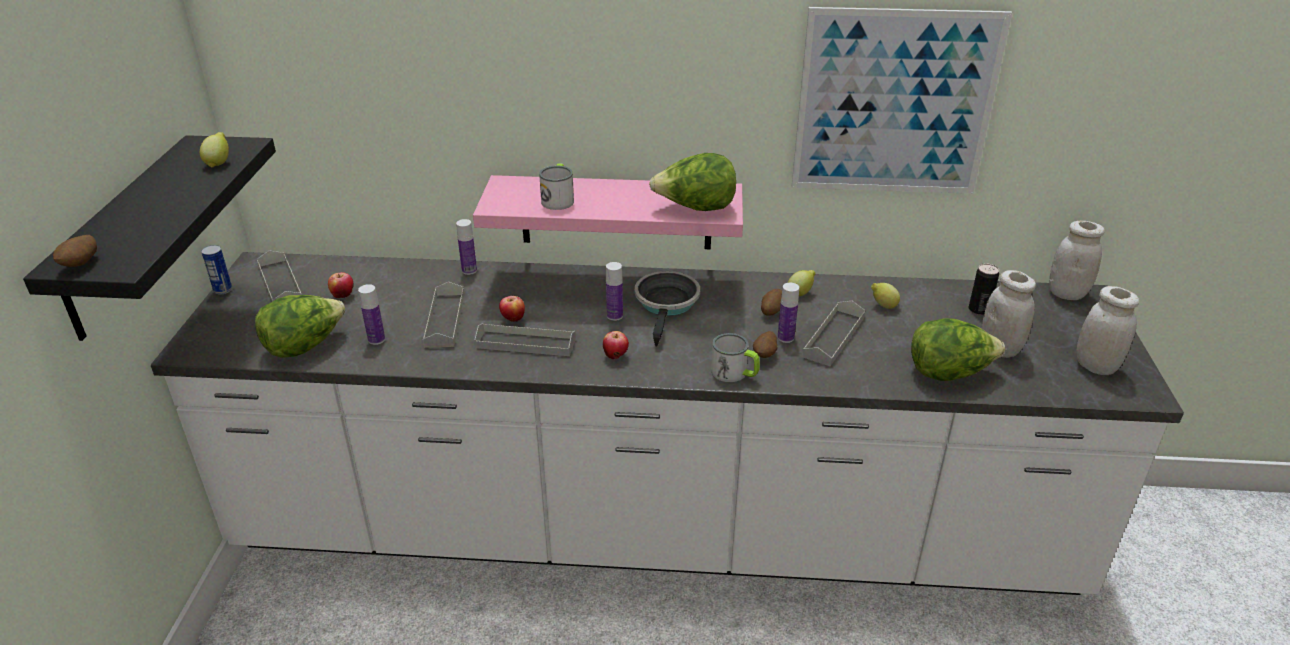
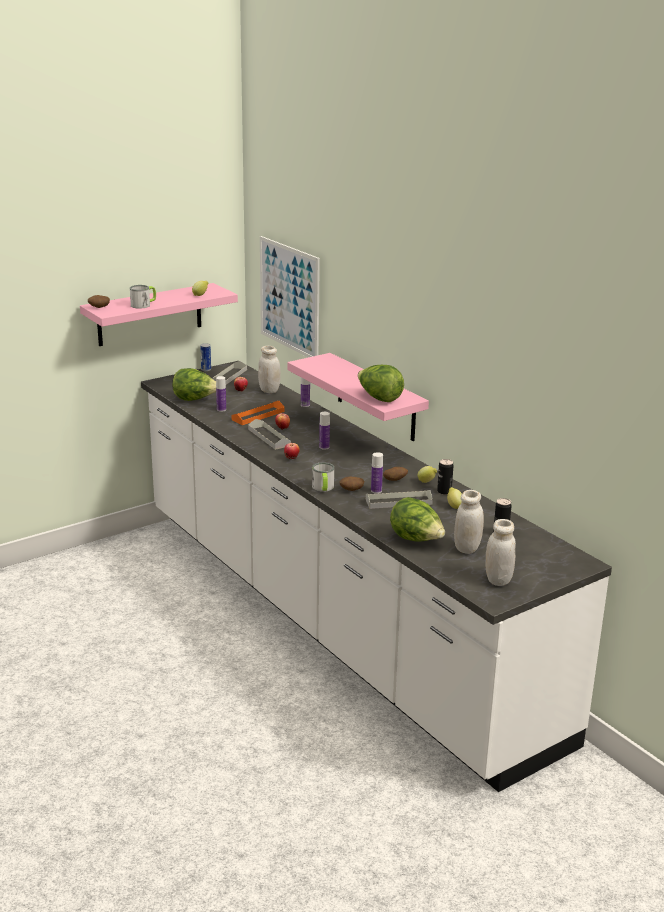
camera: 50 degrees right, 10 degrees down
black shelf [23,135,276,341] -> pink shelf [80,283,238,346]
grey tray [423,282,464,348] -> orange tray [232,401,285,425]
mug [539,164,574,210] -> mug moved to [130,285,156,309]
frying pan [635,271,700,346] -> none
picture [792,7,1012,194] -> picture moved to [260,236,320,357]
white jar [1049,221,1105,300] -> white jar moved to [258,346,281,393]
none -> can [437,459,454,495]

